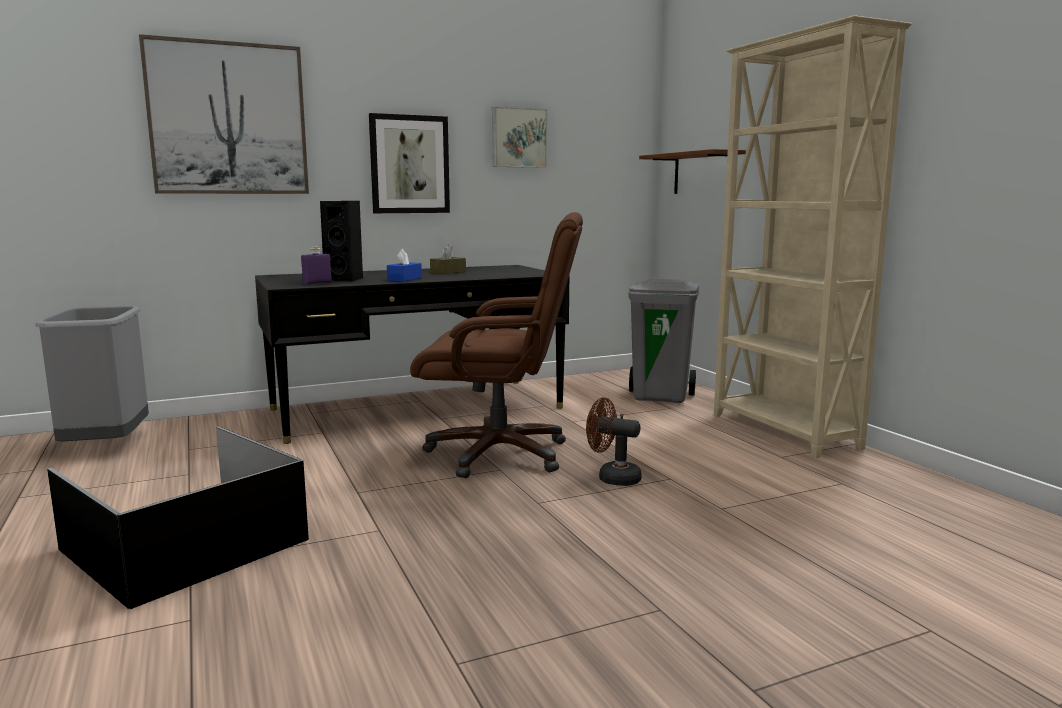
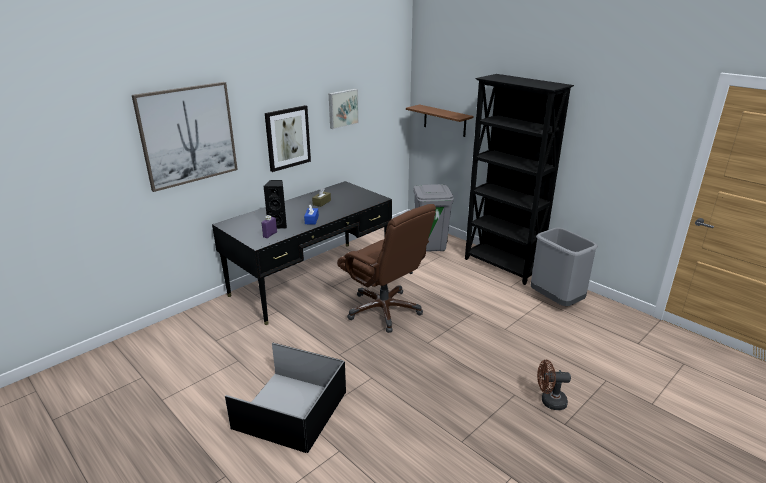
camera: 20 degrees left, 15 degrees up
grey trash can [35,306,149,441] -> grey trash can moved to [530,227,598,306]
brown office chair [410,212,583,478] -> brown office chair turned 60 degrees clockwise [337,204,436,333]
brown fan [586,397,642,486] -> brown fan moved to [537,360,571,410]
beige bookcase [714,15,912,458] -> black bookcase [465,74,574,285]

